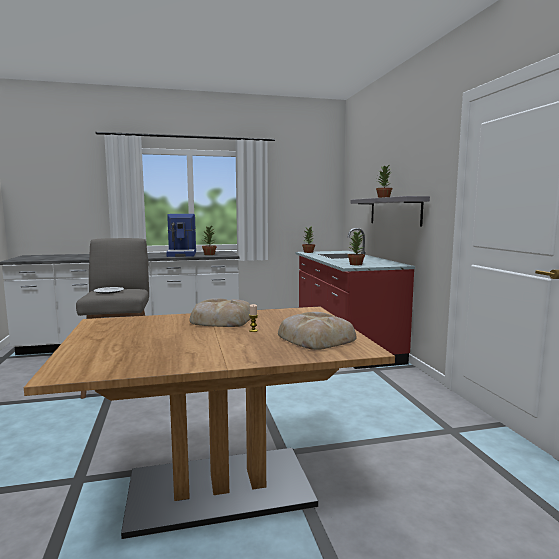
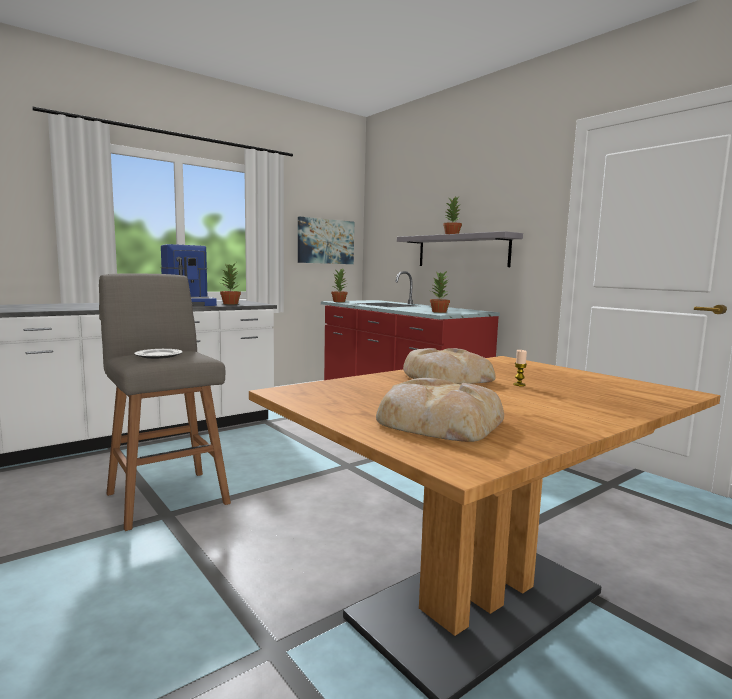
camera: 25 degrees left, 0 degrees up
bread [278,312,357,350] -> bread moved to [376,378,504,442]
none -> picture [298,217,354,264]

